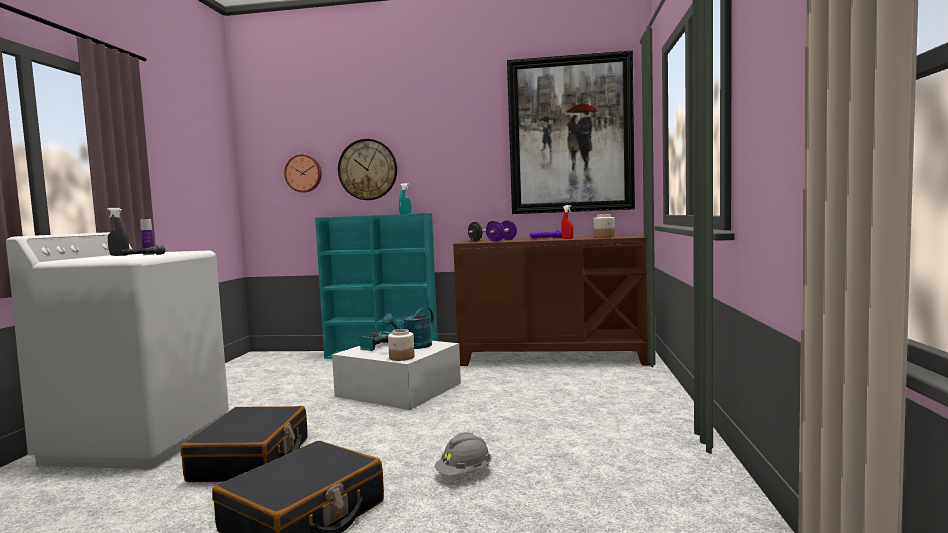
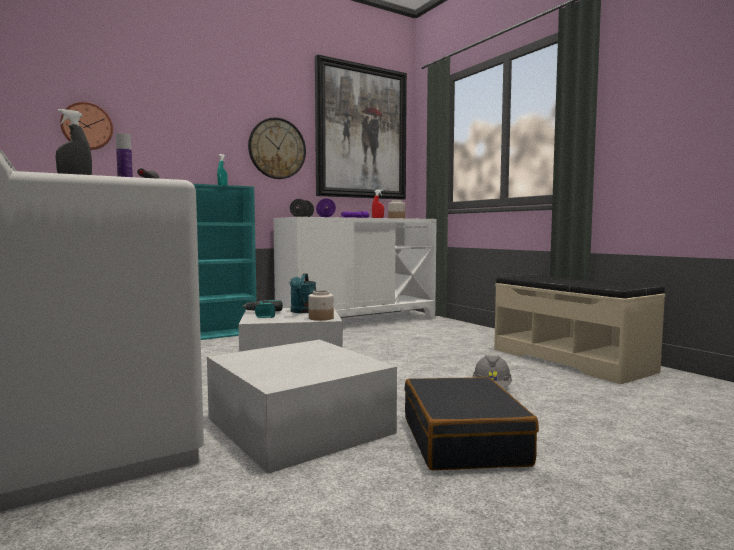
camera: 40 degrees left, 0 degrees up
black suitcase [181,406,308,482] -> white storage box [207,340,397,474]
wall clock [338,139,397,200] -> wall clock moved to [248,117,306,179]
brown cabinet [453,235,650,366] -> white cabinet [273,217,437,319]
none -> beige bench [494,275,665,384]

